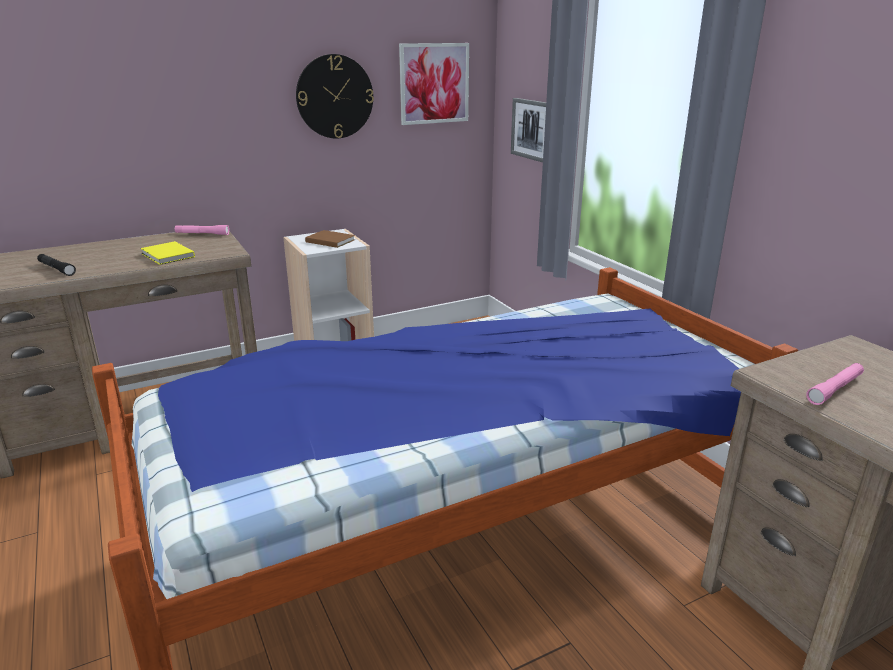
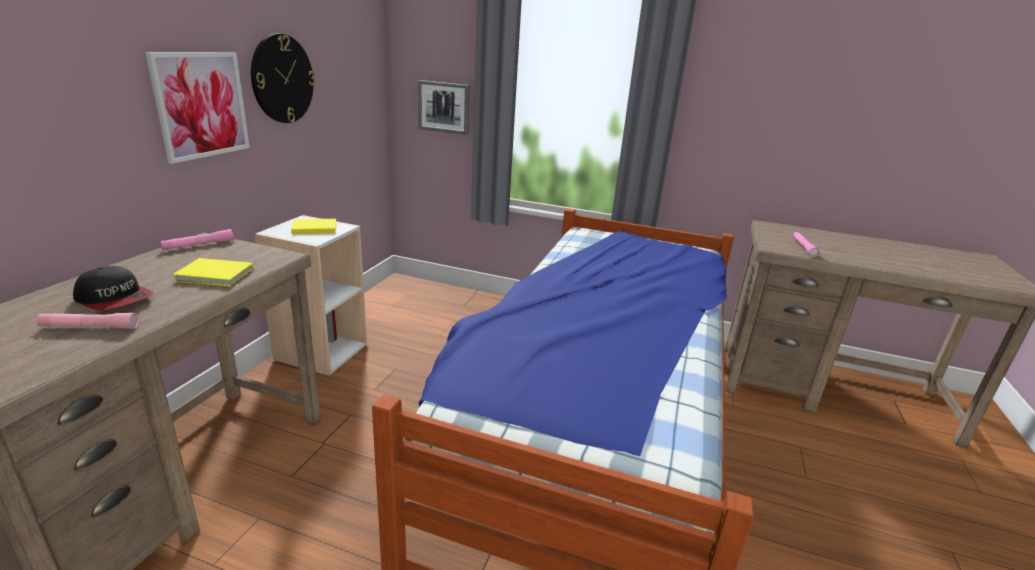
camera: 45 degrees left, 0 degrees up
black flashlight [37,254,76,276] -> pink flashlight [36,313,139,329]
brown book [305,230,355,248] -> yellow book [291,219,337,234]
picture [399,43,469,125] -> picture moved to [145,52,250,164]
none -> cap [73,266,154,310]

